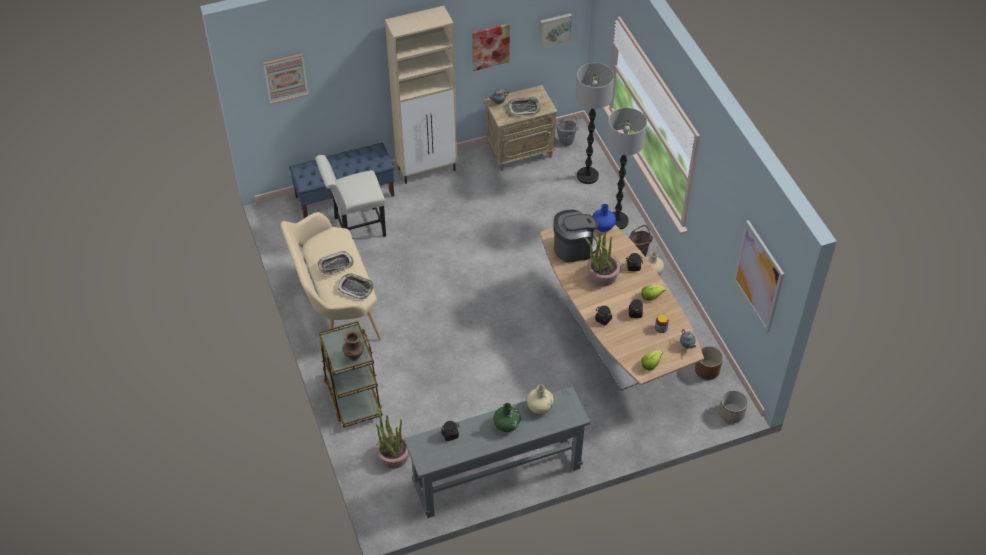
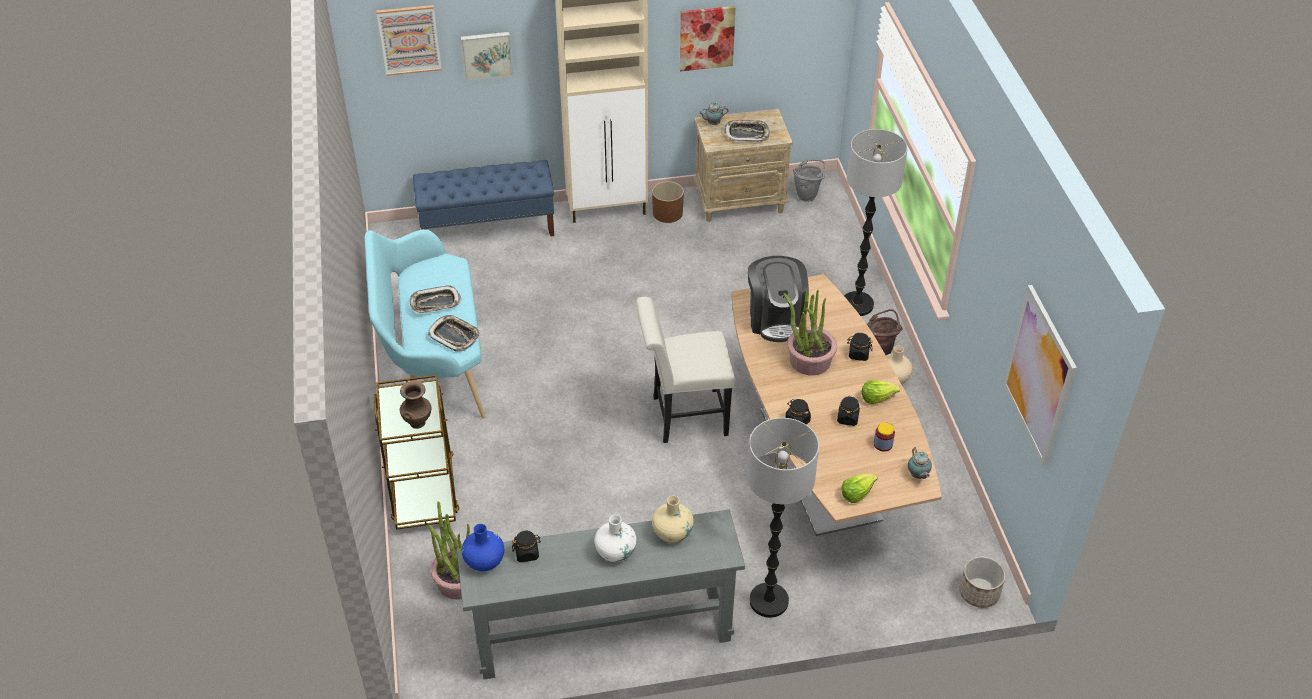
camera: 10 degrees right, 5 degrees down
beige bench [281,212,381,340] -> turquoise bench [364,229,485,419]
white chair [315,155,386,237] -> white chair moved to [636,297,735,443]
green vase [493,403,521,432] -> white vase [595,515,637,562]
picture [539,13,572,49] -> picture moved to [461,32,513,80]
coffee machine [553,210,598,262] -> coffee machine turned 90 degrees clockwise [748,256,809,342]
floor lamp [576,63,614,184] -> floor lamp moved to [747,418,819,618]
blue vase [592,204,616,232] -> blue vase moved to [462,524,504,571]
brown planter [695,346,723,380] -> brown planter moved to [652,181,684,223]

